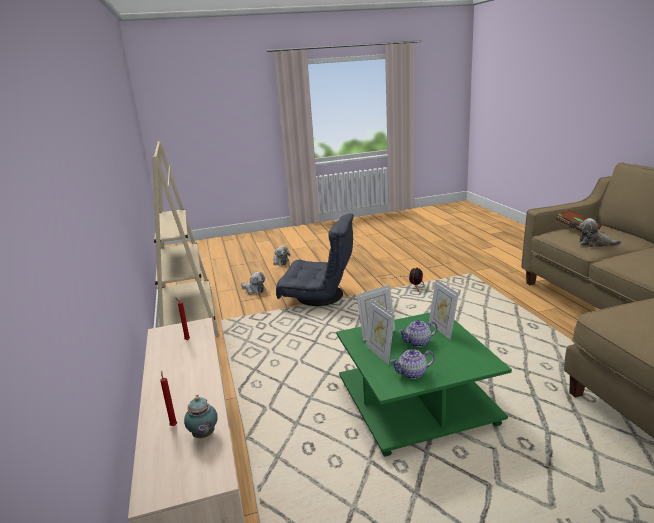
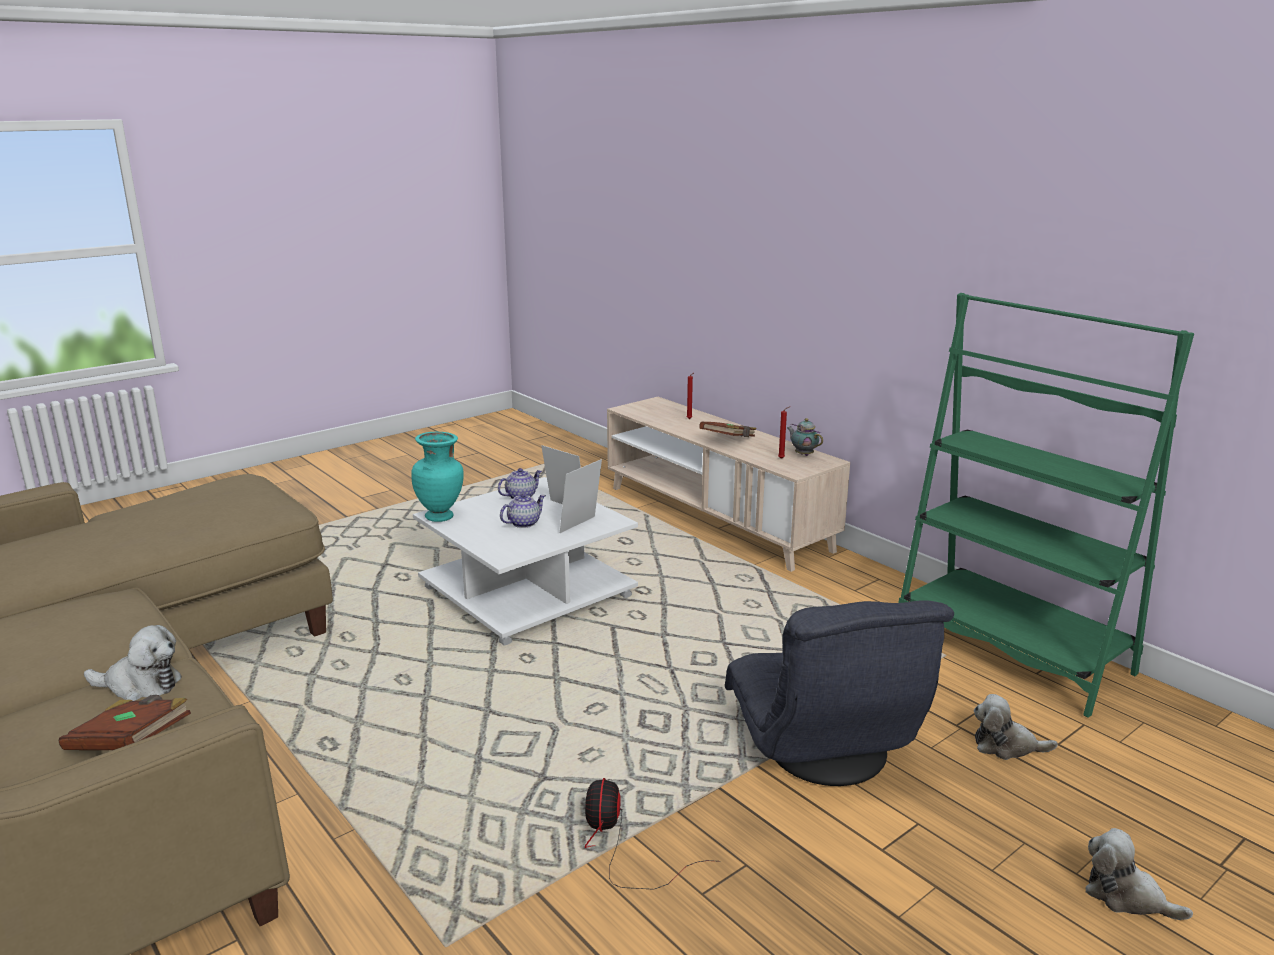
camera: 155 degrees right, 0 degrees up
beige bookcase [152,141,220,338] -> green bookcase [898,293,1194,718]
teapot [184,394,218,438] -> teapot moved to [787,418,823,456]
grey armchair [276,213,354,306] -> grey armchair turned 90 degrees counterclockwise [725,600,954,786]
green coffee table [336,313,512,457] -> white coffee table [413,477,638,646]
picture frame [429,279,459,340] -> none
none -> turquoise vase [411,432,464,522]
none -> brown book [699,422,757,437]

